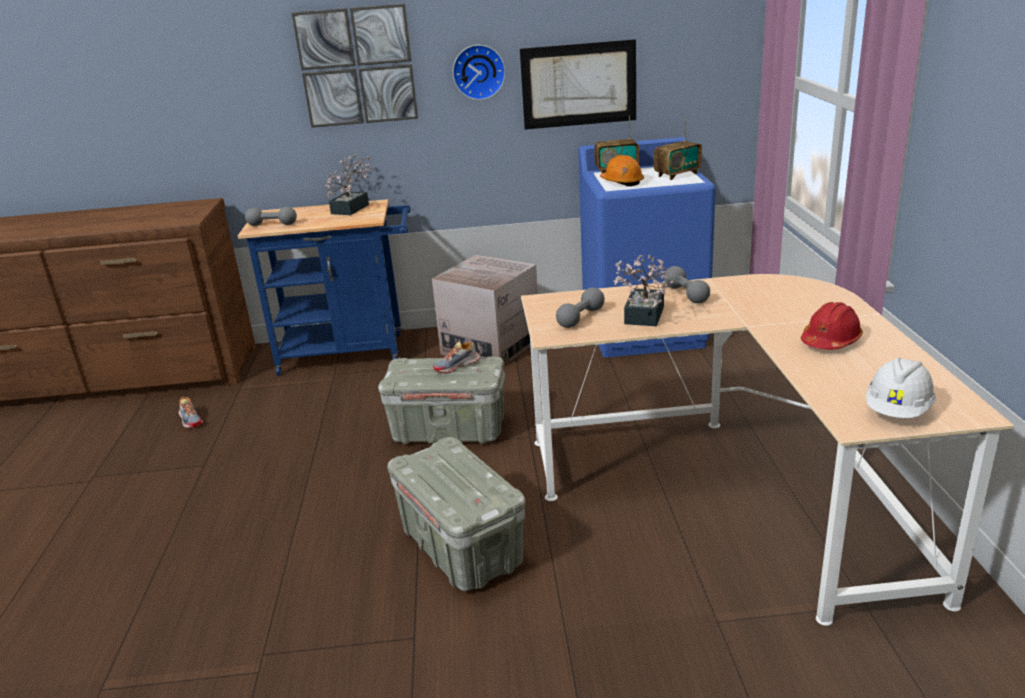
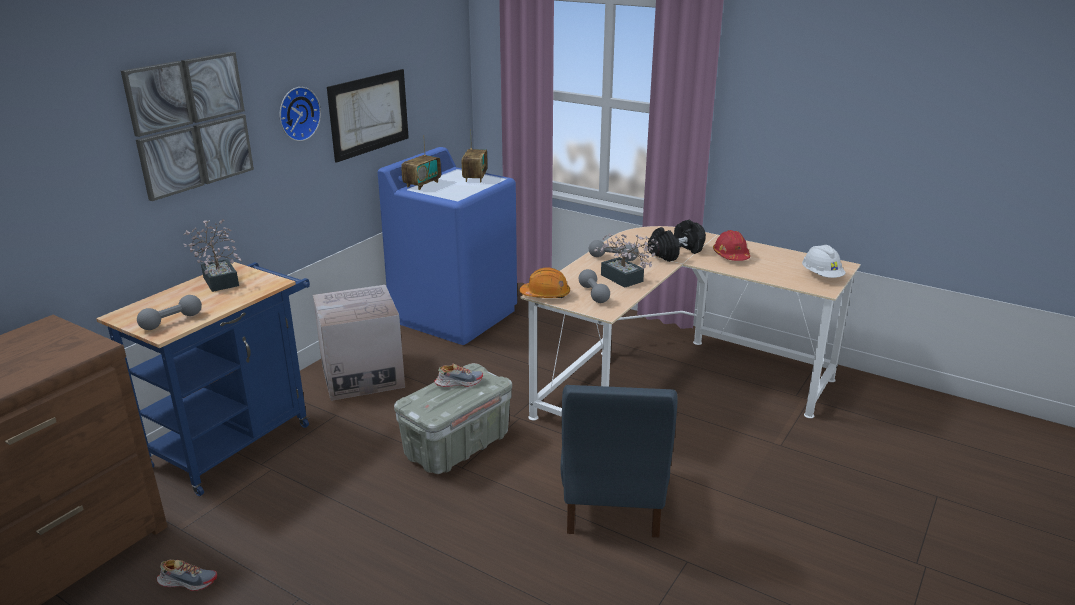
camera: 55 degrees left, 0 degrees up
grey storage box [387,437,525,591] -> blue chair [560,385,677,538]
shoe [433,342,480,373] -> shoe turned 105 degrees counterclockwise [434,364,483,387]
orange hard hat [600,155,644,186] -> orange hard hat moved to [520,267,570,298]
none -> black dumbbell [648,220,706,262]

